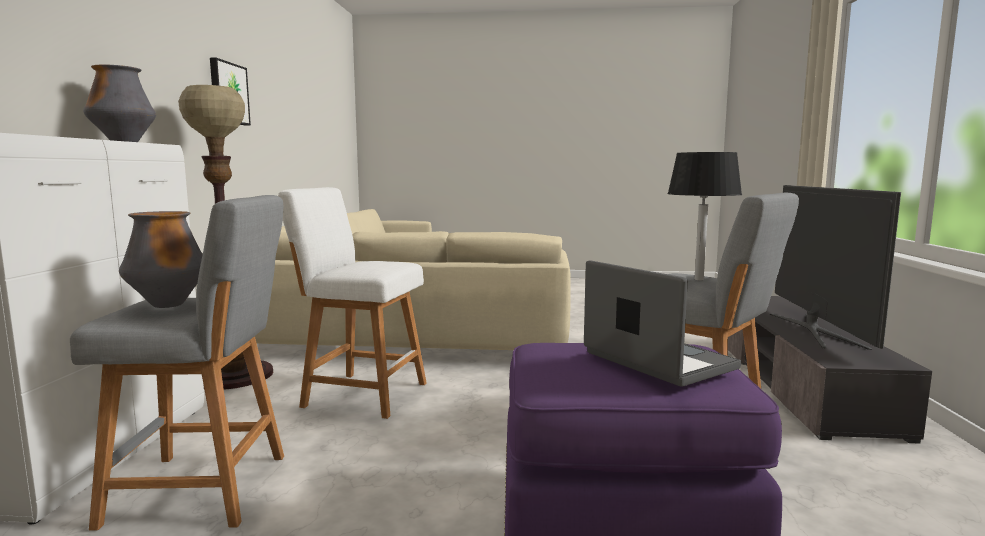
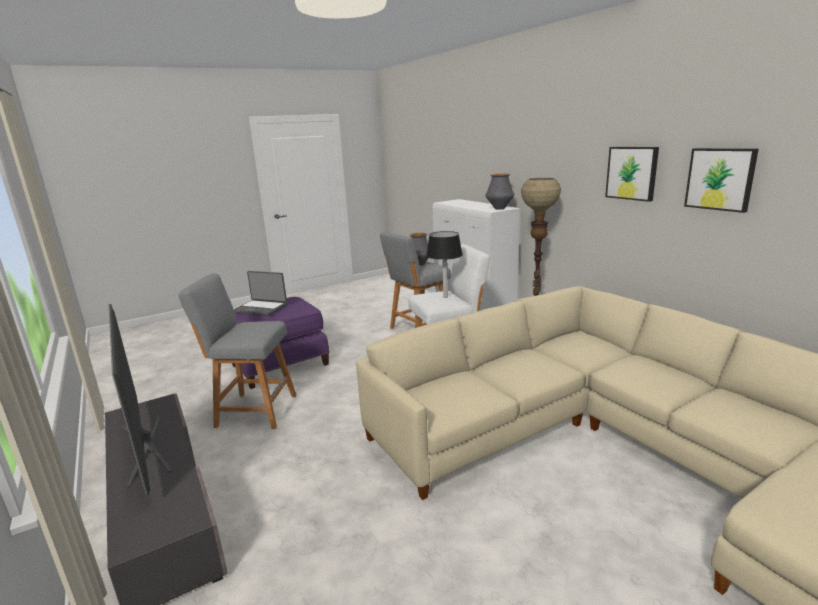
camera: 145 degrees right, 10 degrees up
black table lamp [668,152,742,280] -> black table lamp moved to [426,231,463,298]
none -> picture [684,148,759,213]

